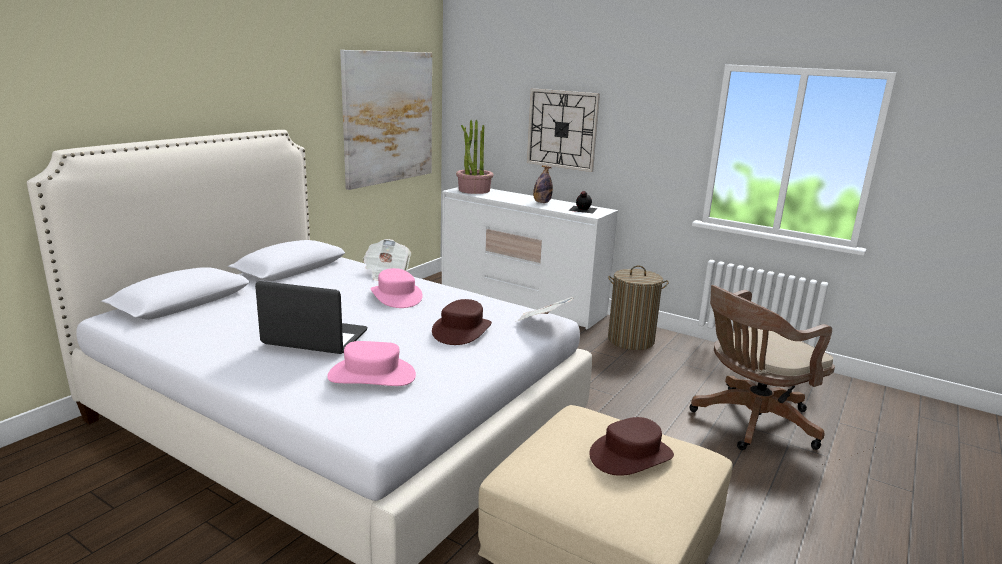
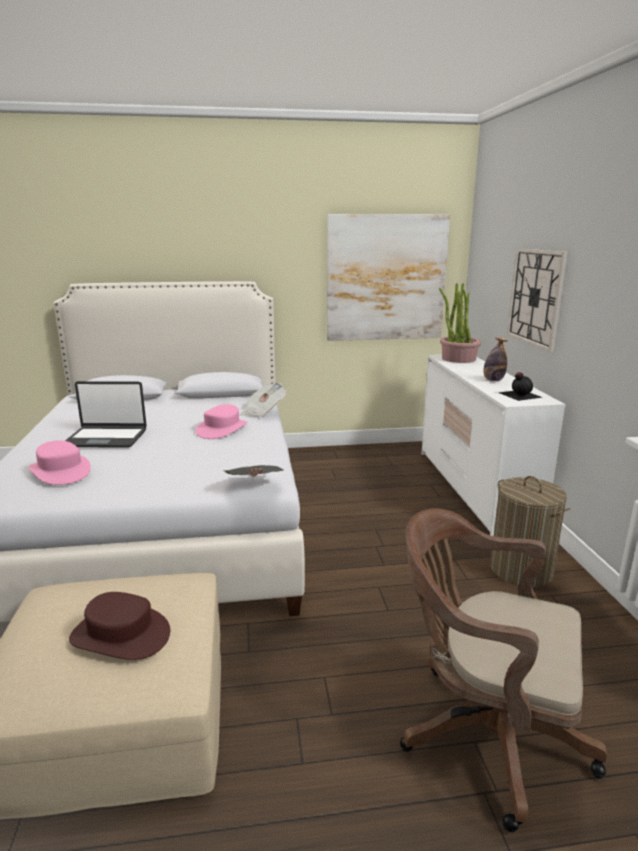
camera: 50 degrees right, 0 degrees up
laptop [255,281,367,354] -> laptop turned 120 degrees clockwise [65,381,147,448]
brown hat [432,299,492,345] -> none

